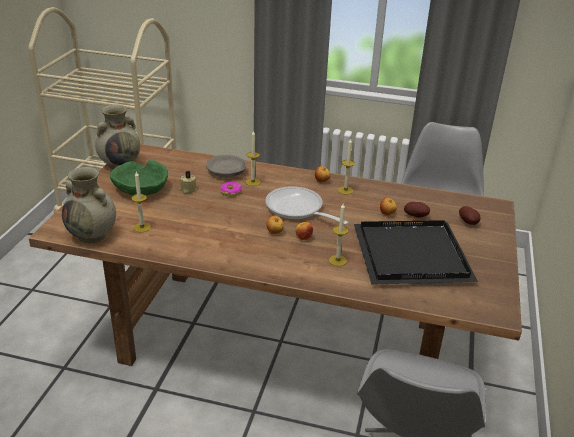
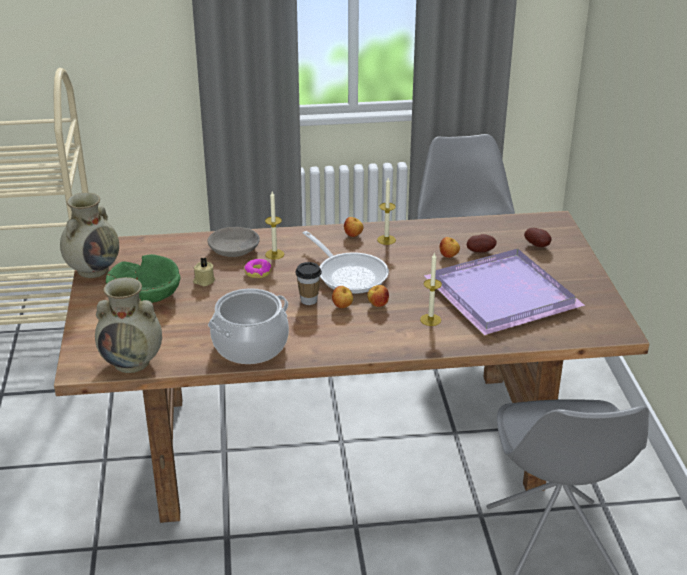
camera: 20 degrees left, 0 degrees up
candle [131,172,151,232] -> none
frying pan [265,186,349,225] -> frying pan turned 150 degrees counterclockwise [303,231,389,294]
black tray [354,220,478,285] -> purple tray [424,249,585,335]
none -> cooking pot [208,288,289,364]
none -> cup [295,262,322,305]

